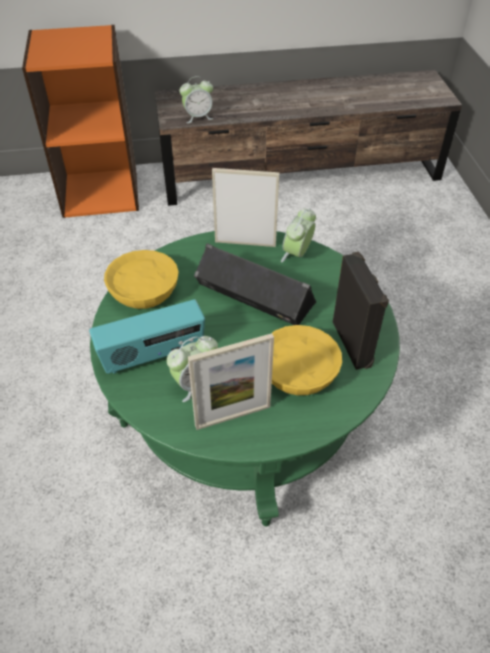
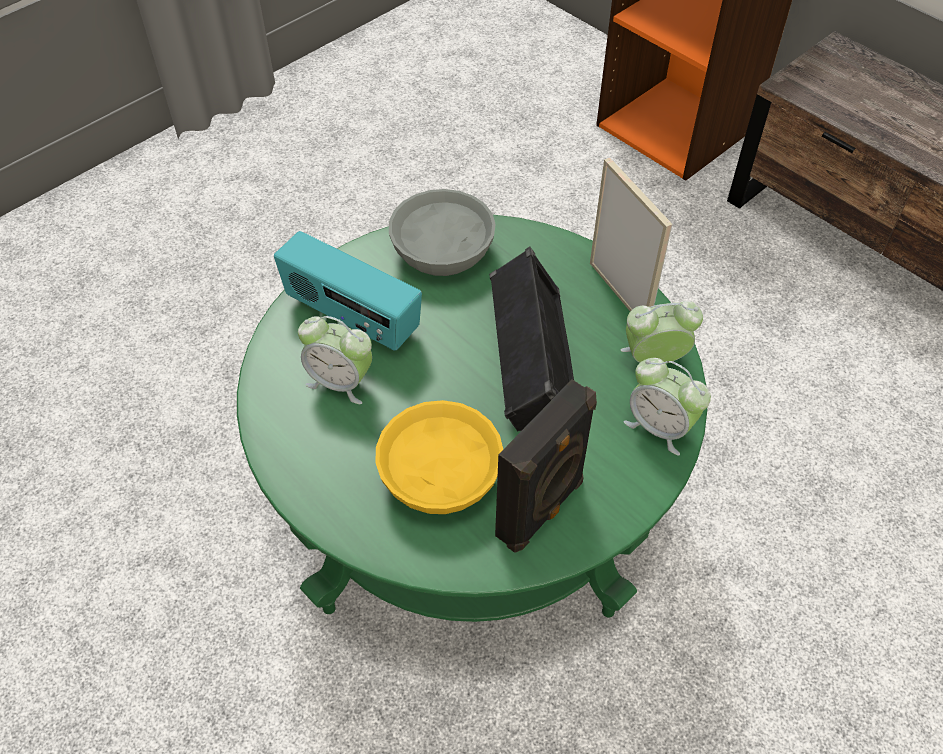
camera: 55 degrees right, 5 degrees up
yellow bowl [104,250,179,309] -> grey bowl [389,189,496,276]
alarm clock [179,76,213,123] -> alarm clock moved to [624,358,711,455]
picture frame [188,333,274,430] -> none

